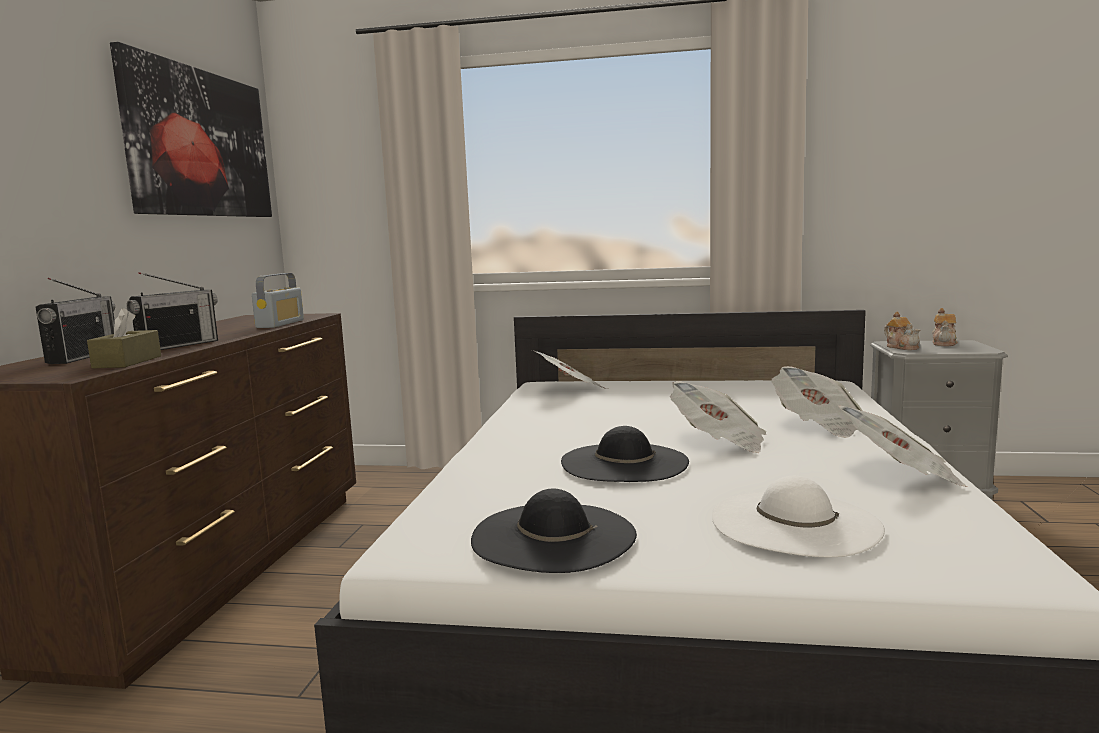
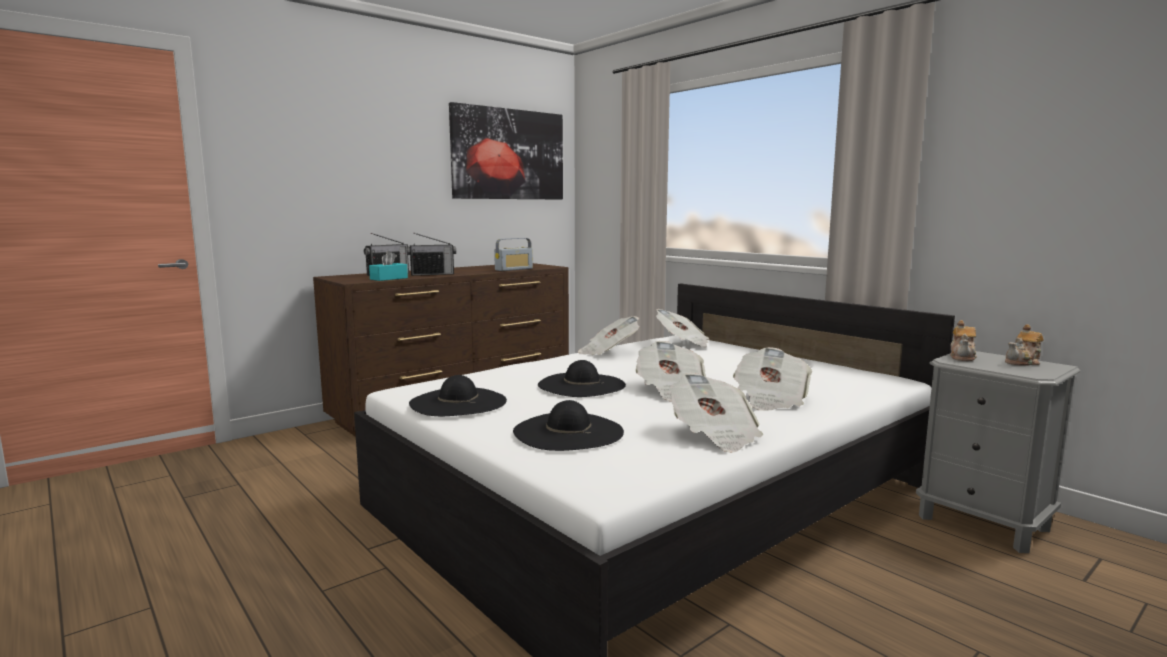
camera: 40 degrees right, 0 degrees up
brown tissue box [87,308,161,369] -> turquoise tissue box [369,251,408,281]
white hat [712,475,885,557] -> black hat [513,400,624,451]
none -> newspaper [578,316,640,355]

